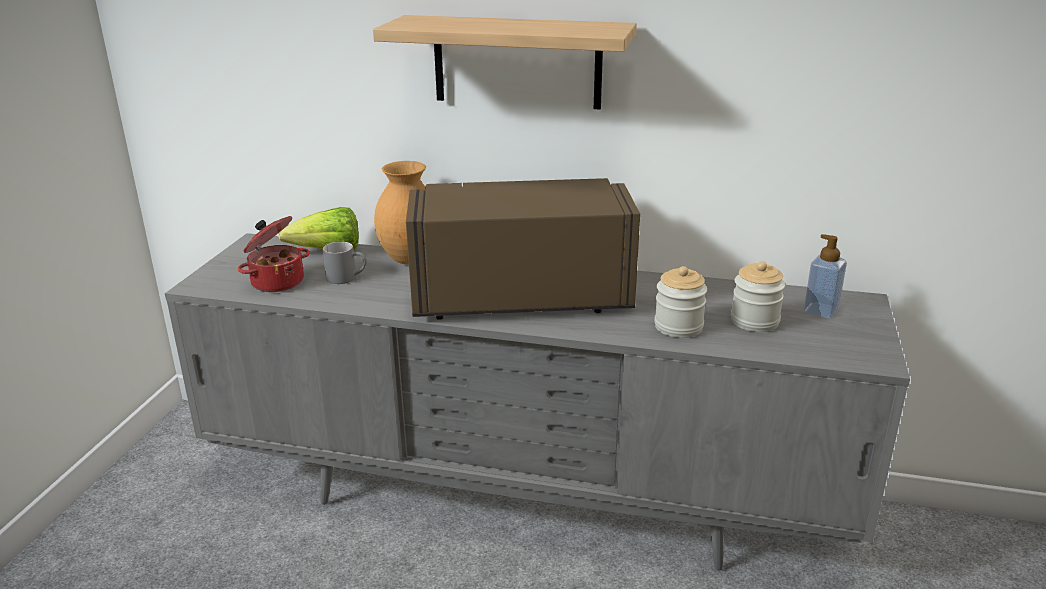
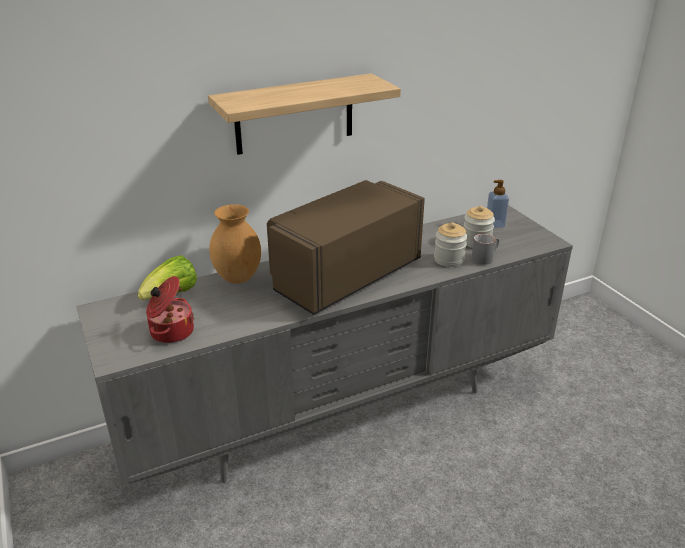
camera: 40 degrees left, 5 degrees up
grey mug [322,241,367,284] -> grey mug moved to [472,234,499,265]

